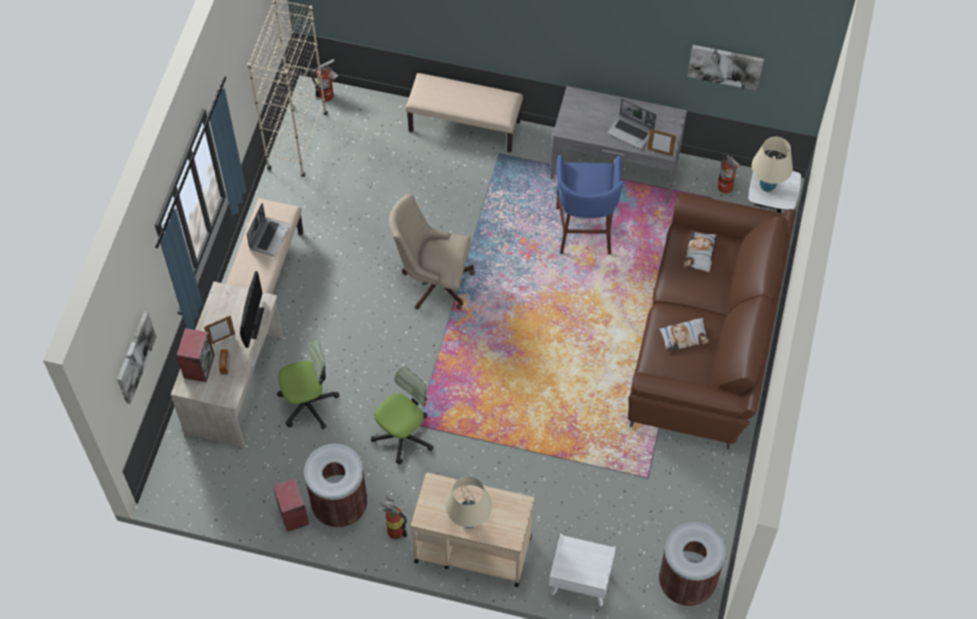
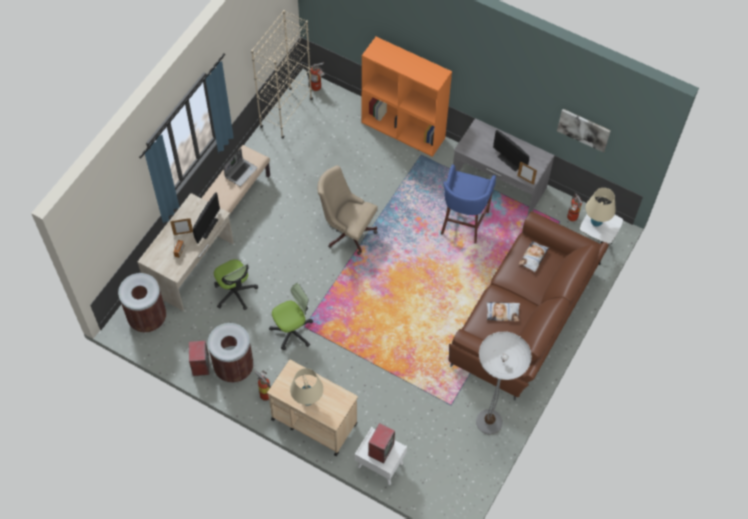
camera: 15 degrees right, 0 degrees up
picture [117,311,157,404] -> none
speaker [176,328,215,382] -> speaker moved to [368,423,395,463]
office chair [277,339,339,429] -> office chair turned 60 degrees clockwise [214,259,258,310]
beige bench [406,73,523,152] -> orange bookcase [362,37,452,157]
laptop [607,99,656,149] -> monitor [493,130,529,172]
brown trash can [659,522,726,606] -> brown trash can moved to [118,273,166,333]
none -> floor lamp [476,331,532,435]

